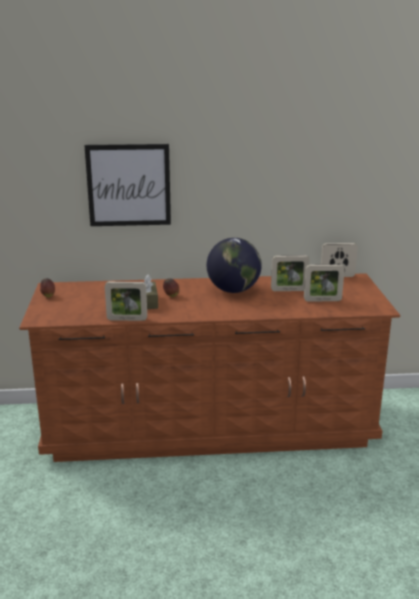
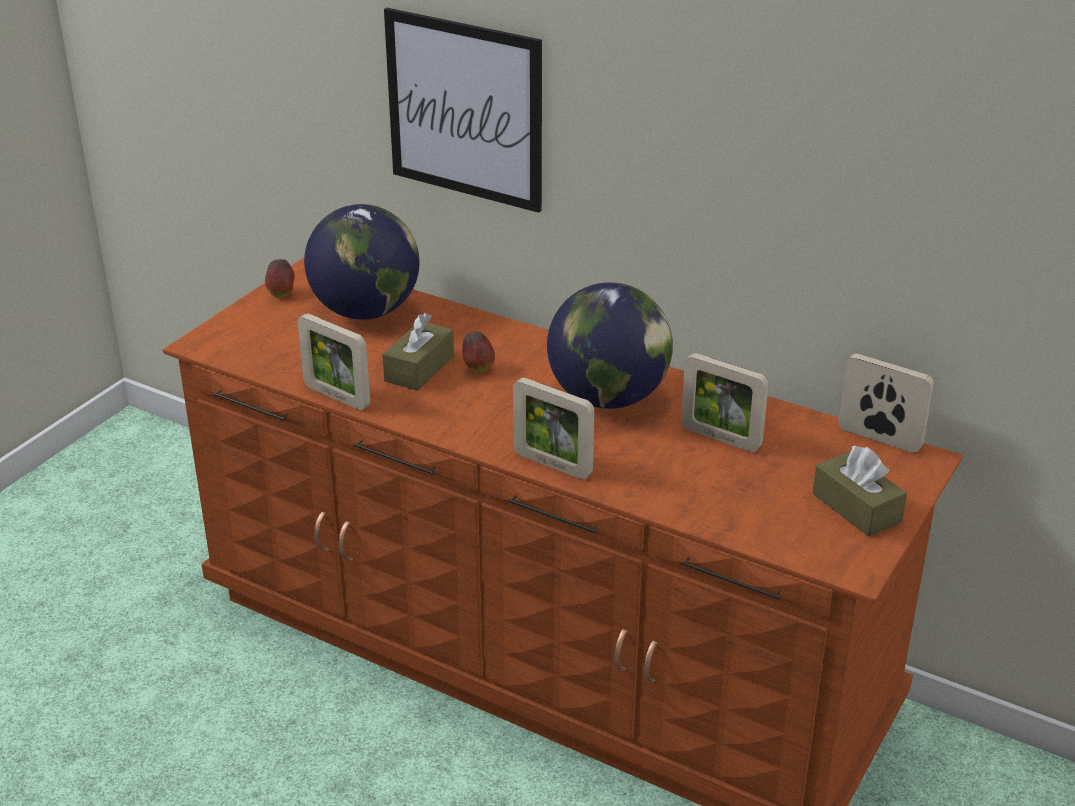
camera: 35 degrees right, 10 degrees up
picture frame [304,264,345,302] -> picture frame moved to [513,378,594,479]
none -> globe [304,204,419,320]
none -> brown tissue box [812,446,907,537]

